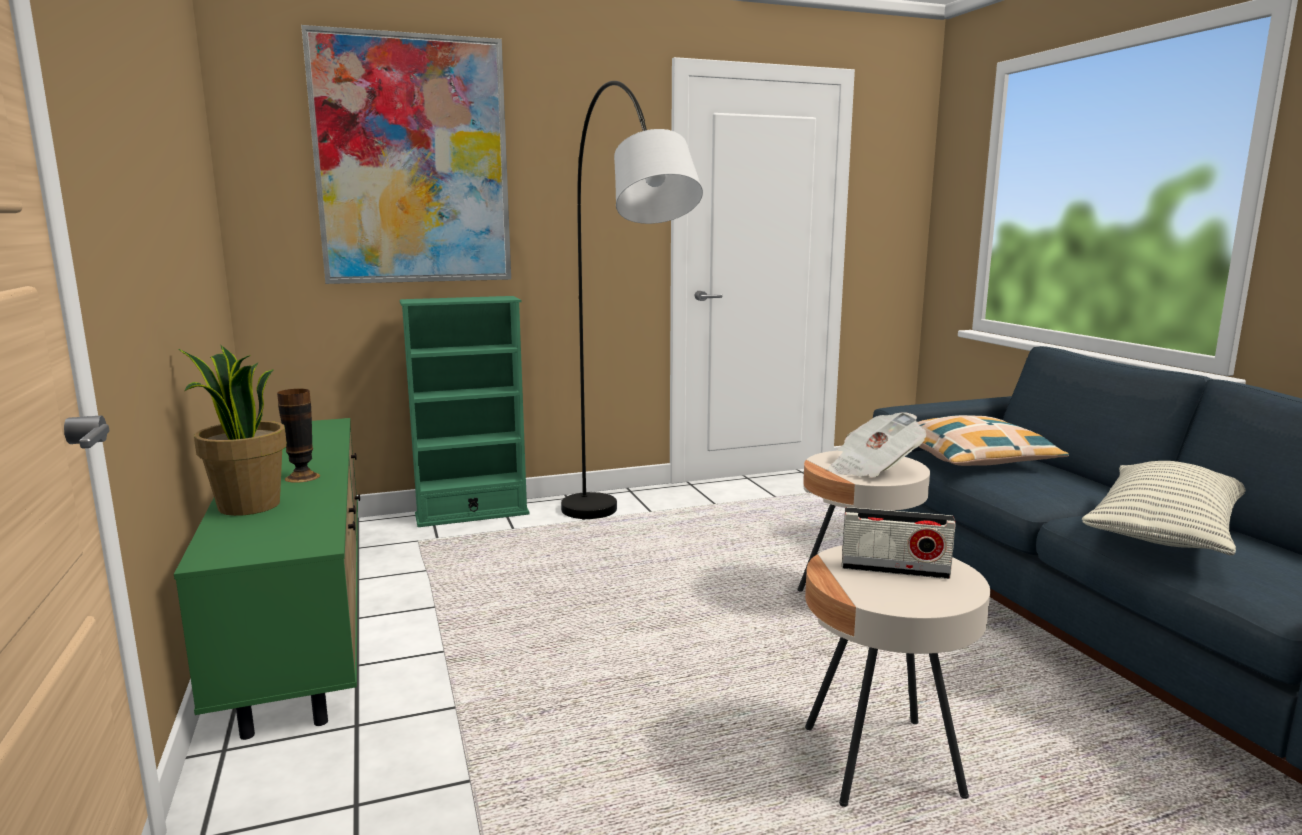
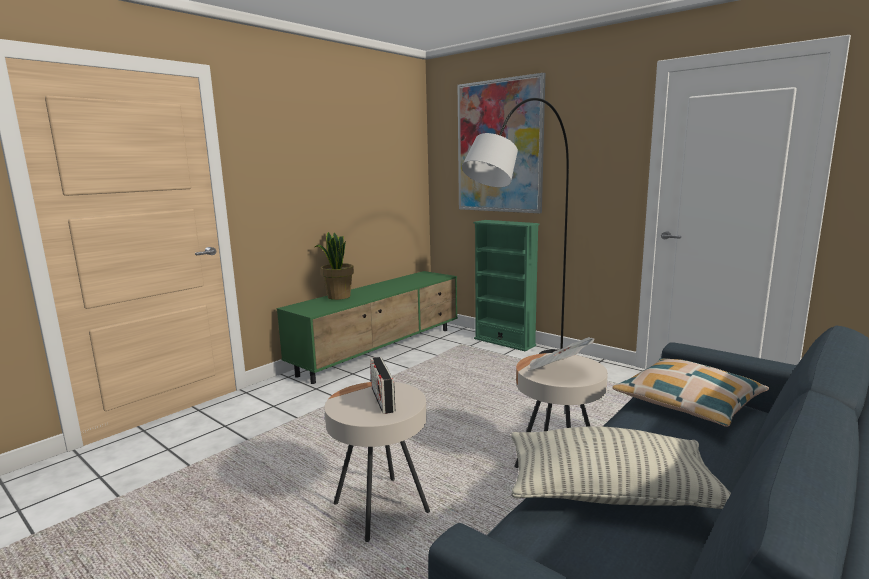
camera: 60 degrees right, 0 degrees up
vase [277,389,320,483] -> none

